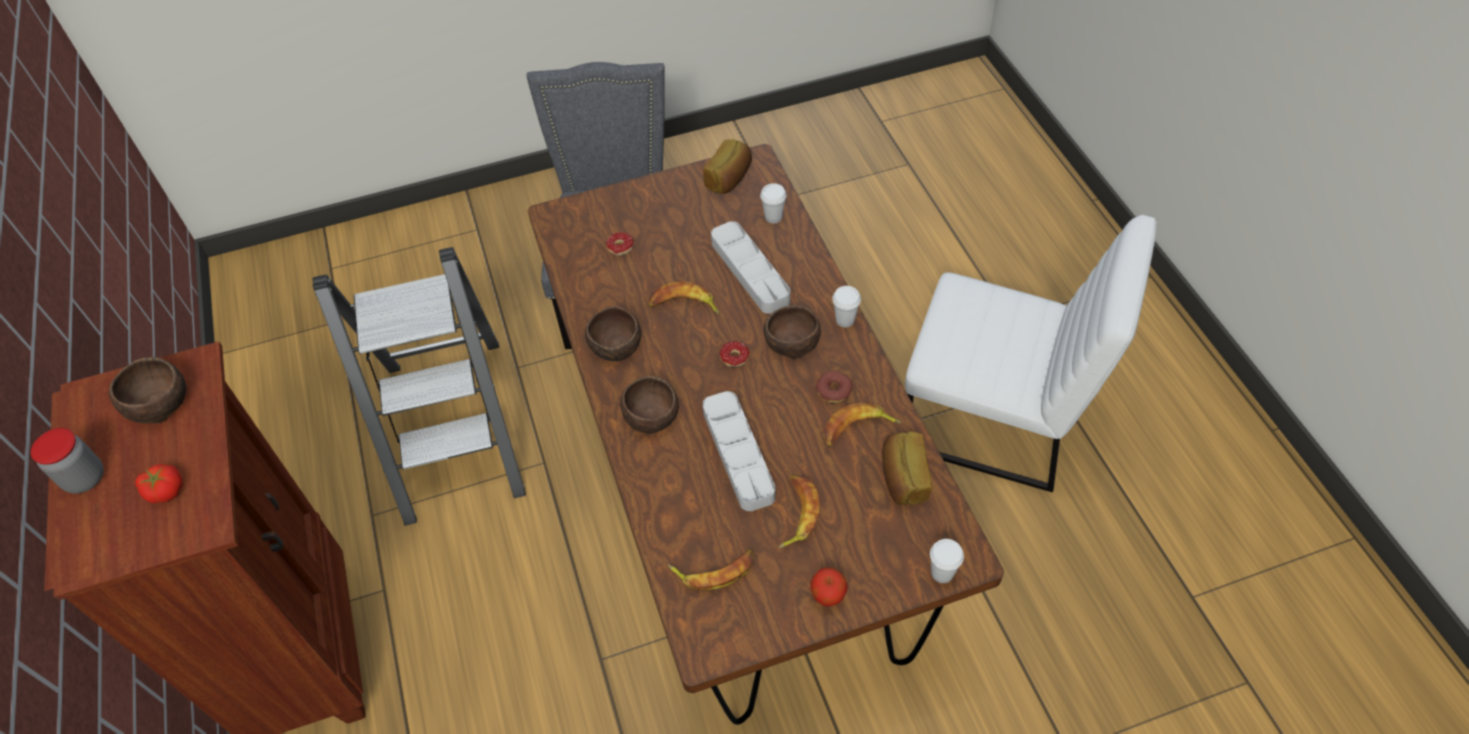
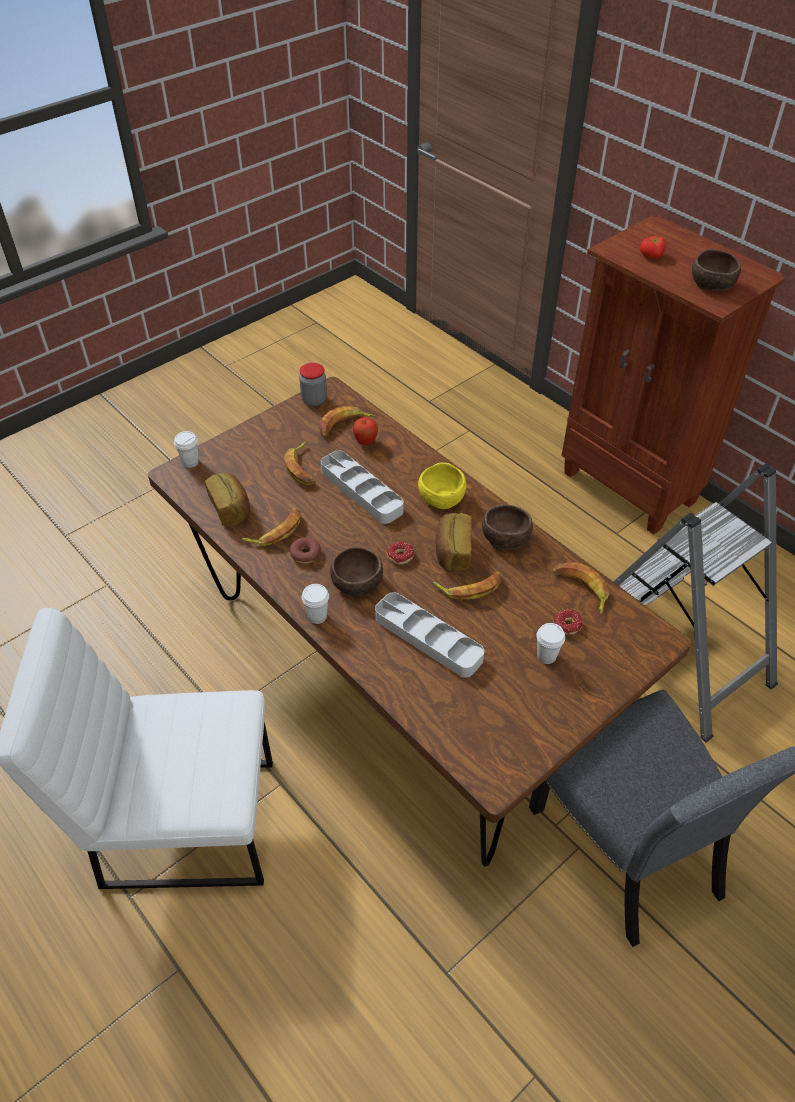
camera: 155 degrees right, 5 degrees down
jar [31,428,104,494] -> jar moved to [299,363,327,406]
brown bowl [620,376,679,434] -> yellow bowl [418,462,466,509]
bread [703,139,752,194] -> bread moved to [436,513,472,571]
white cup [760,183,786,223] -> white cup moved to [536,623,565,664]
apple [810,567,847,606] -> apple moved to [353,417,378,445]
none -> banana [553,562,609,614]

